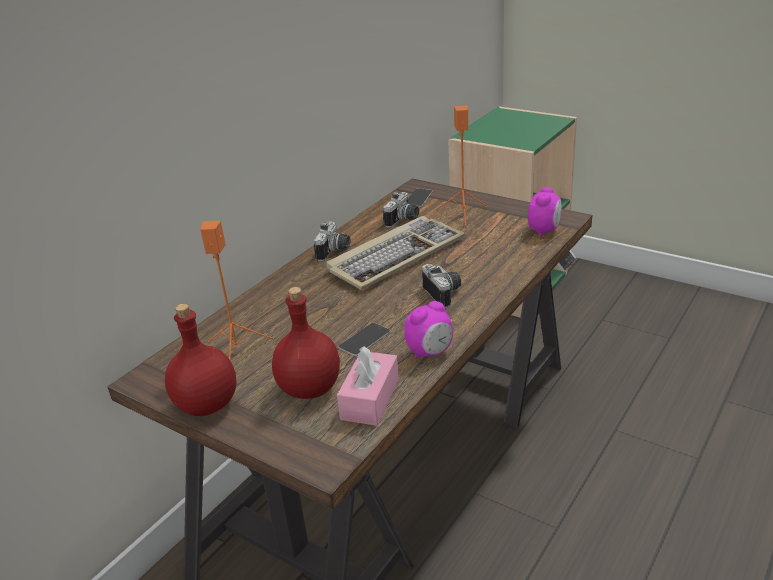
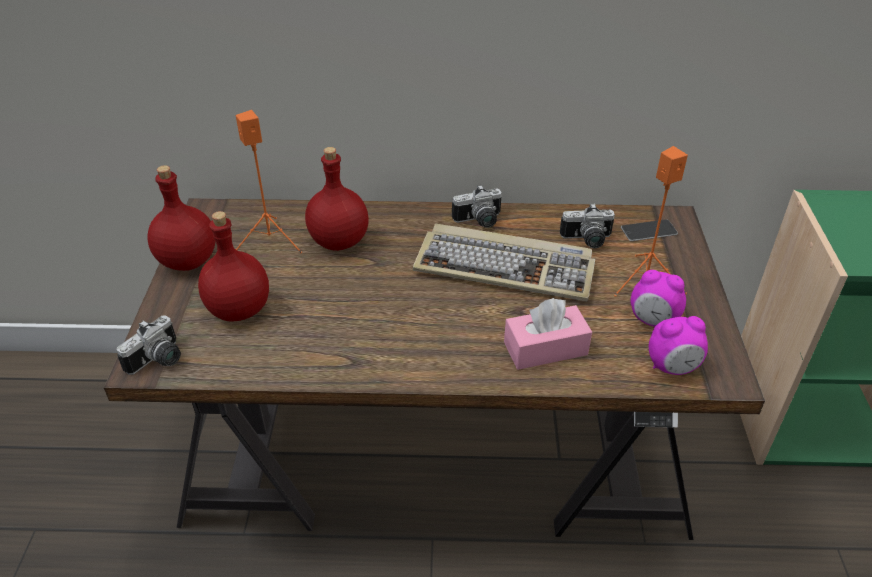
camera: 55 degrees right, 10 degrees up
pink tissue box [337,346,399,426] -> pink tissue box moved to [504,298,592,370]
phone [338,323,391,356] -> none
alarm clock [404,301,453,358] -> alarm clock moved to [631,270,686,327]
camera [422,264,461,308] -> camera moved to [117,315,181,375]
none -> red bottle [305,147,369,251]

